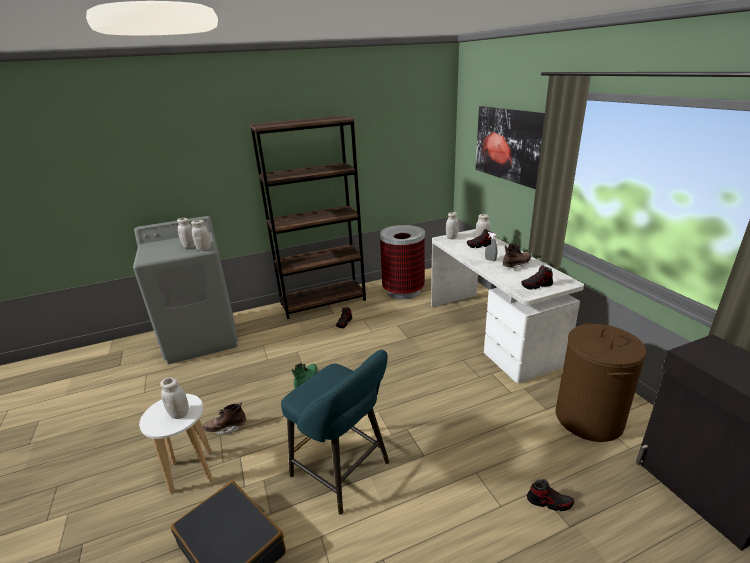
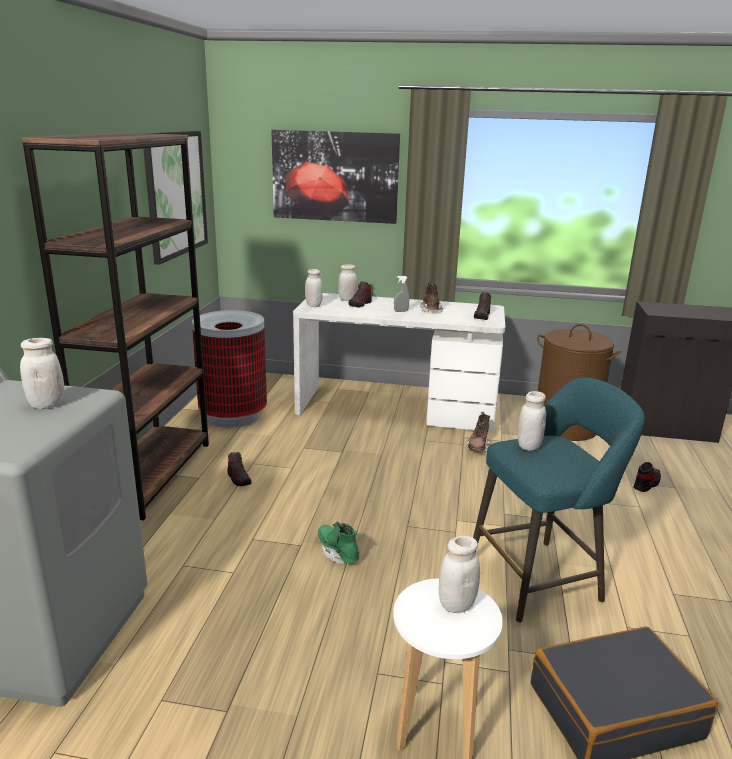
camera: 60 degrees left, 5 degrees down
white jar [191,220,211,251] -> white jar moved to [517,391,546,451]
brown boot [203,402,246,435] -> brown boot moved to [466,412,490,452]
none -> picture [143,131,208,265]

